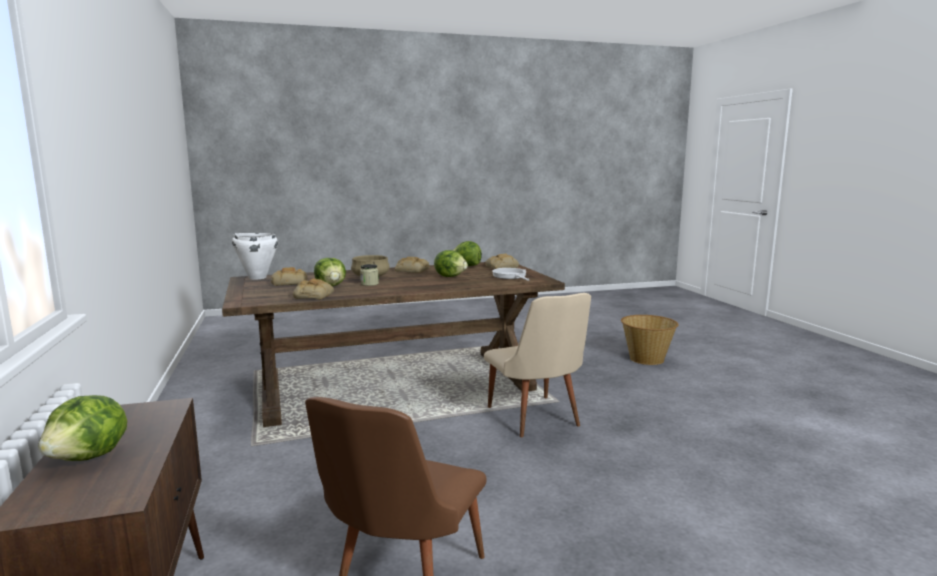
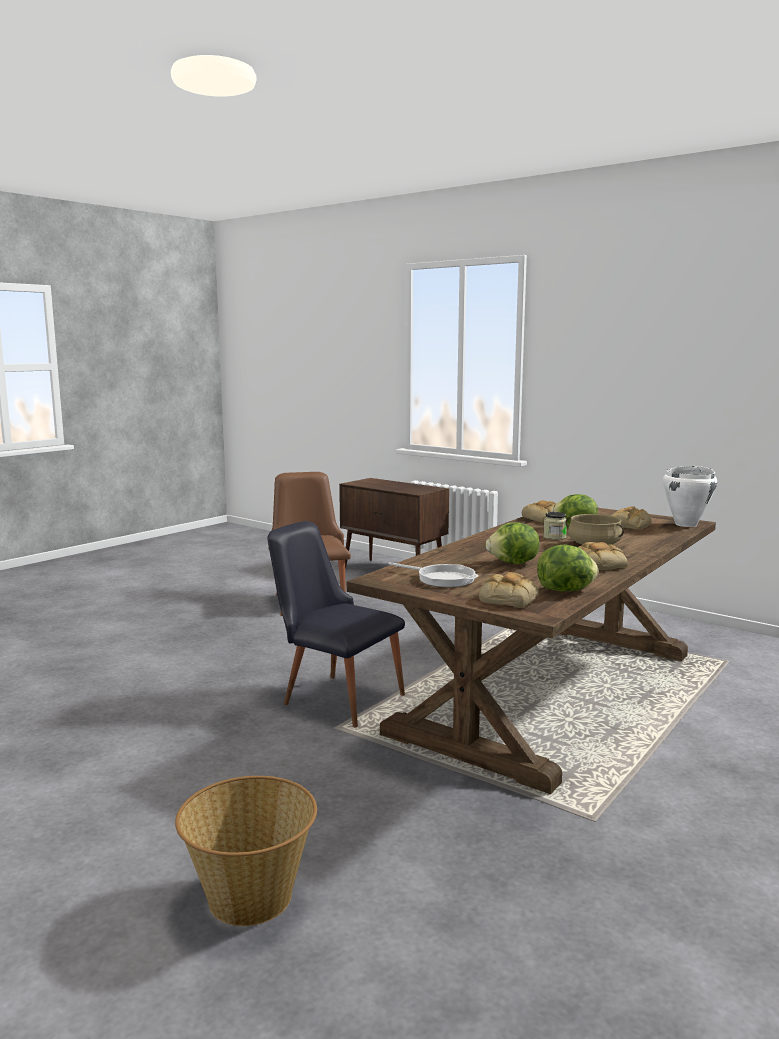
camera: 145 degrees right, 0 degrees up
lettuce [38,395,127,461] -> none
beige chair [484,293,591,437] -> black chair [267,521,405,727]

